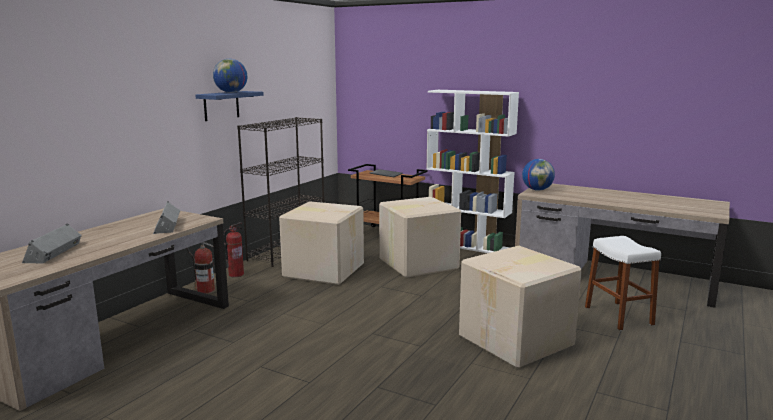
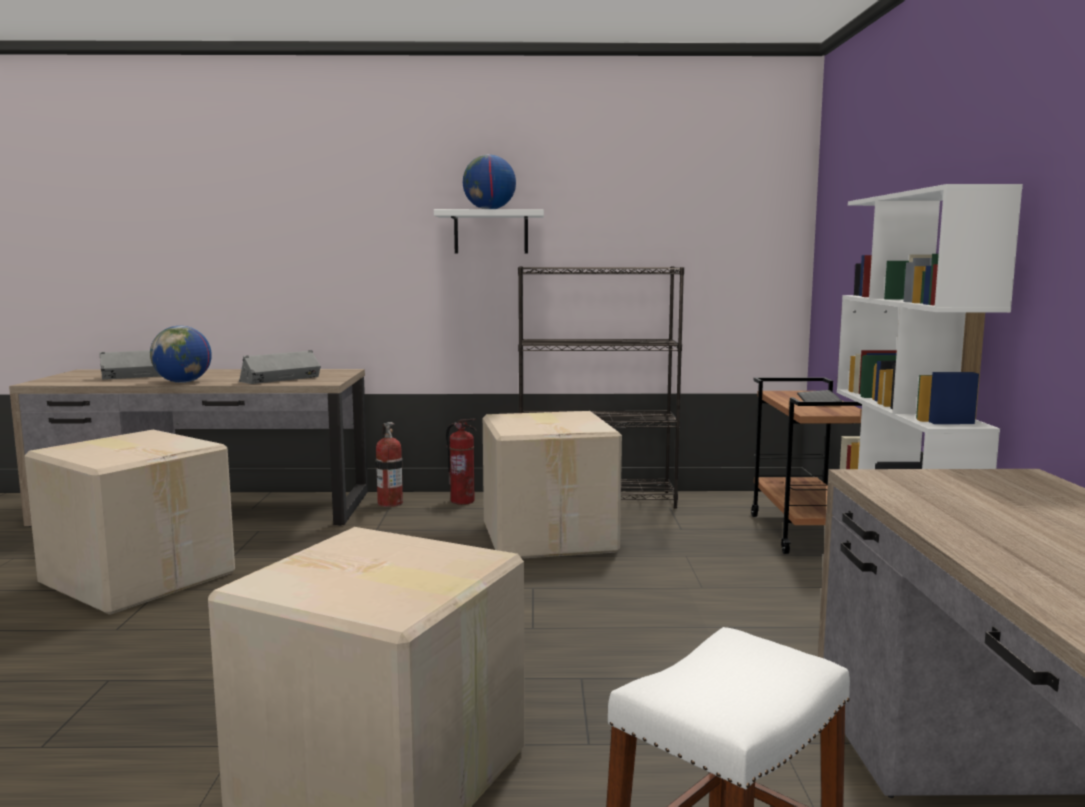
camera: 60 degrees right, 5 degrees down
blue shelf [195,91,264,121] -> white shelf [434,209,544,254]
cardboard box [379,197,461,278] -> cardboard box moved to [24,430,235,615]
globe [522,159,555,191] -> globe moved to [150,326,212,383]

